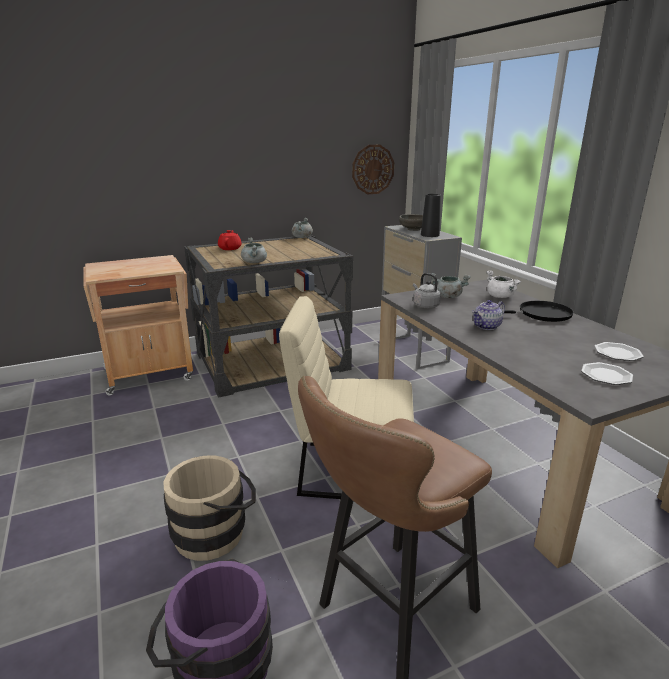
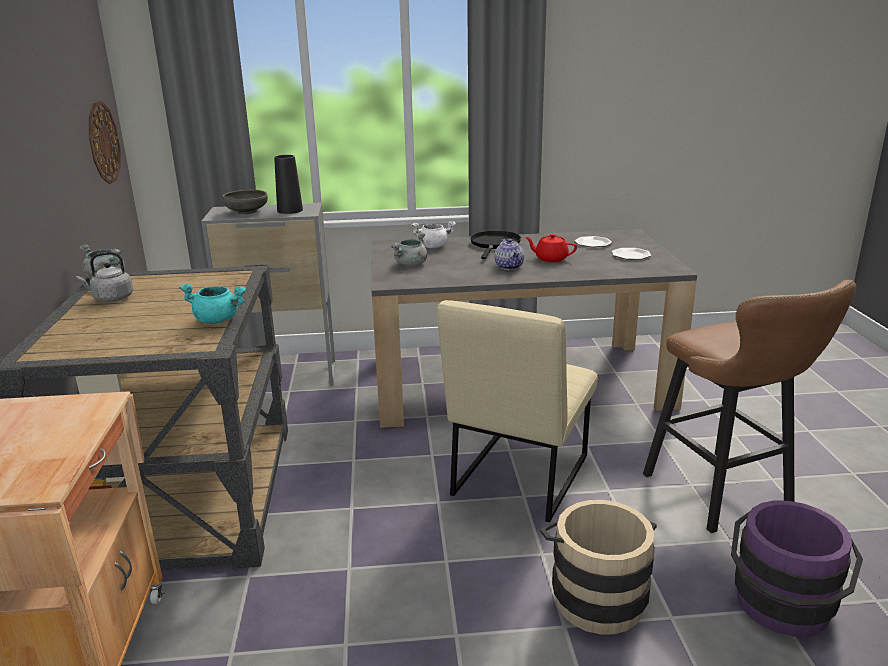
camera: 70 degrees left, 0 degrees up
red teapot [218,230,241,250] -> red teapot moved to [525,234,577,262]
grey cooking pot [241,237,267,263] -> turquoise cooking pot [179,284,246,324]
grey kettle [413,273,441,308] -> grey kettle moved to [76,252,133,302]

